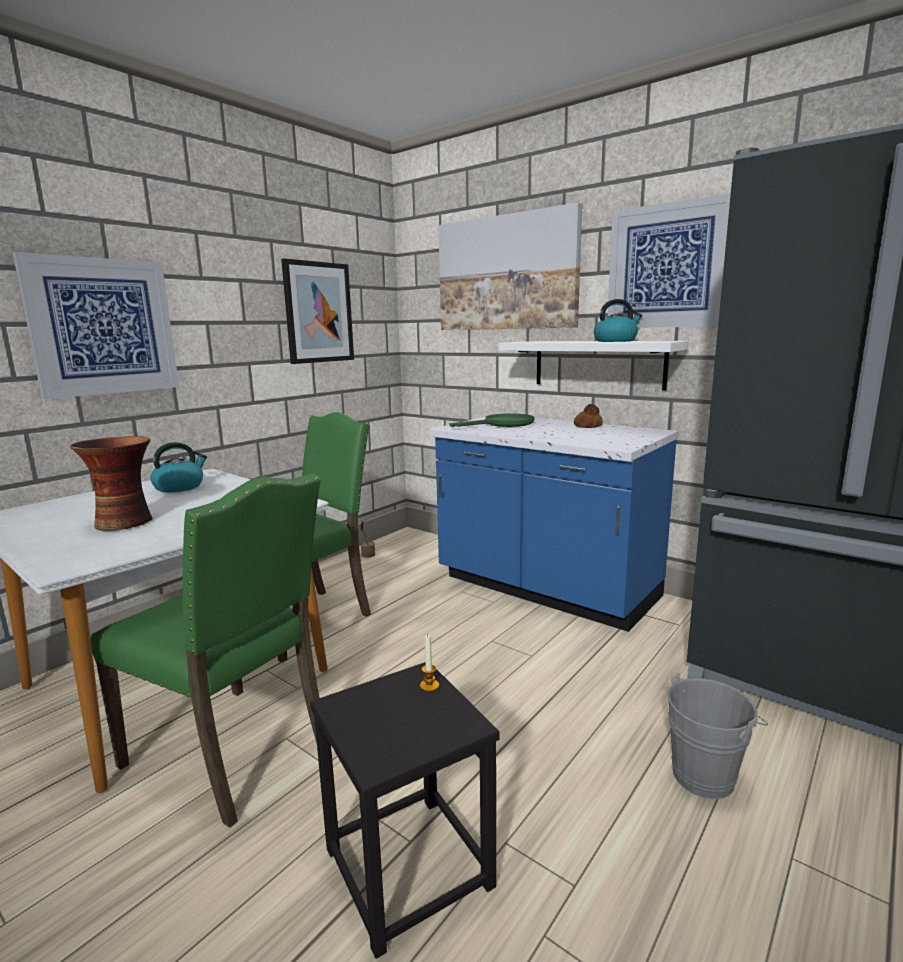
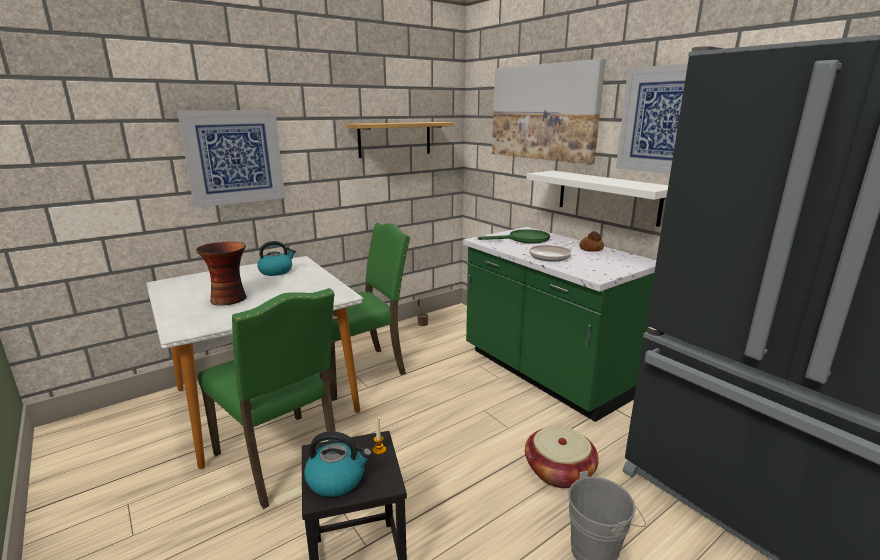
camera: 15 degrees right, 5 degrees up
picture [281,259,354,364] -> shelf [346,122,454,158]
blue counter [429,417,679,632] -> green counter [463,227,656,422]
kettle [594,299,642,342] -> kettle moved to [304,431,372,497]
none -> basket [525,426,599,488]
none -> frying pan [529,241,574,261]

